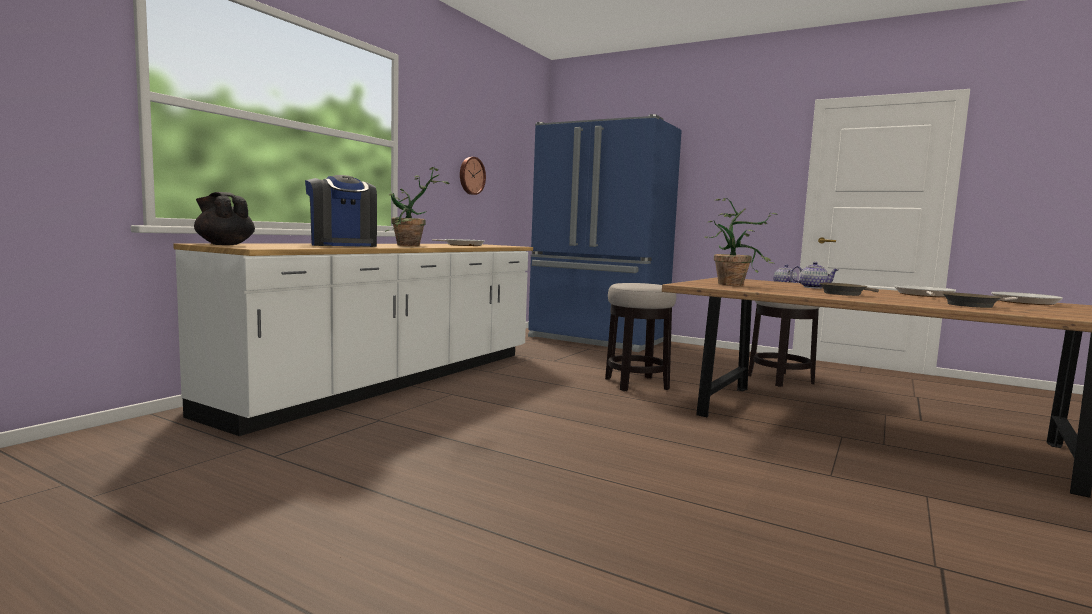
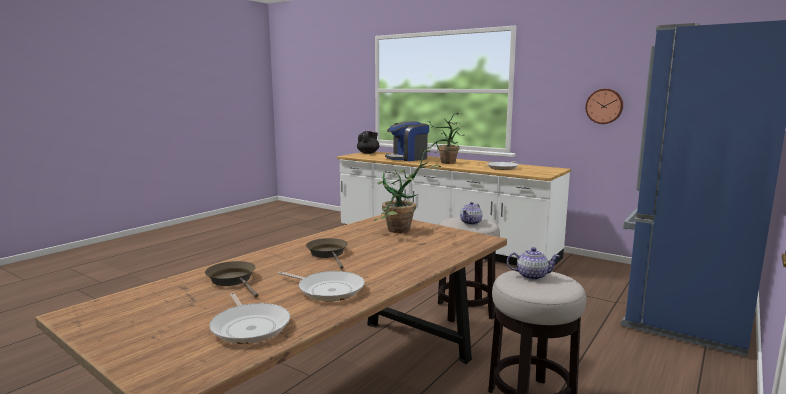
camera: 95 degrees right, 5 degrees up
teapot [791,262,839,289] -> teapot moved to [460,202,482,225]

